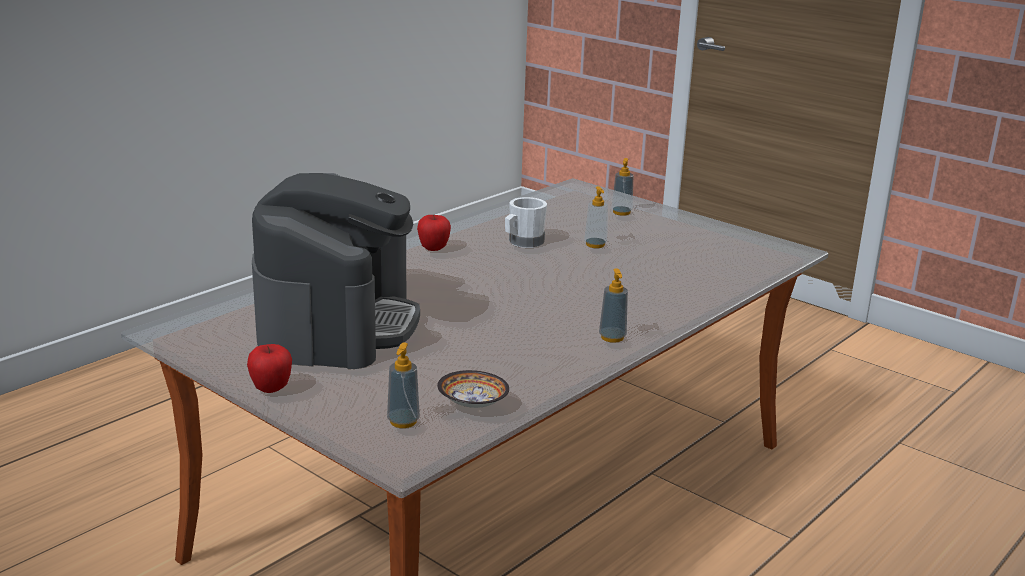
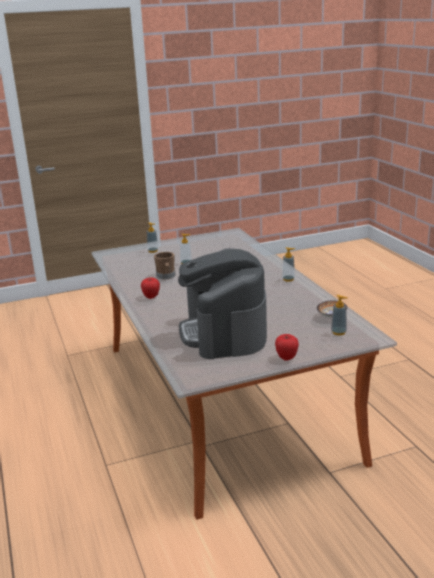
camera: 60 degrees left, 0 degrees up
coffee machine [252,173,420,369] -> coffee machine turned 135 degrees counterclockwise [178,248,267,359]
white mug [505,197,547,248] -> brown mug [154,252,175,280]

